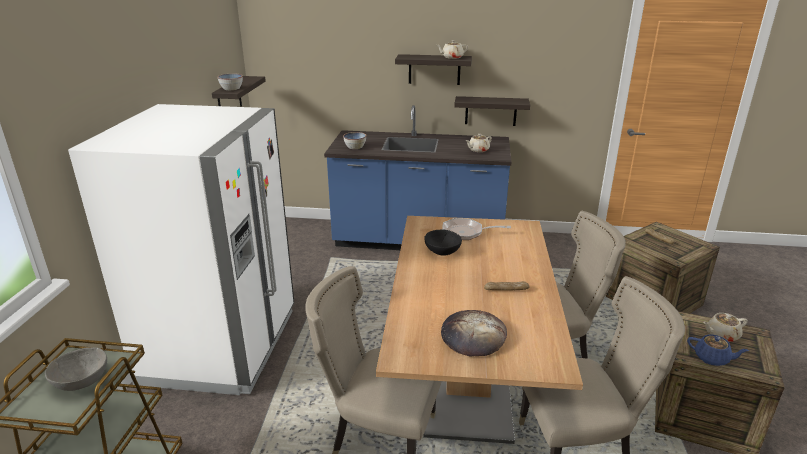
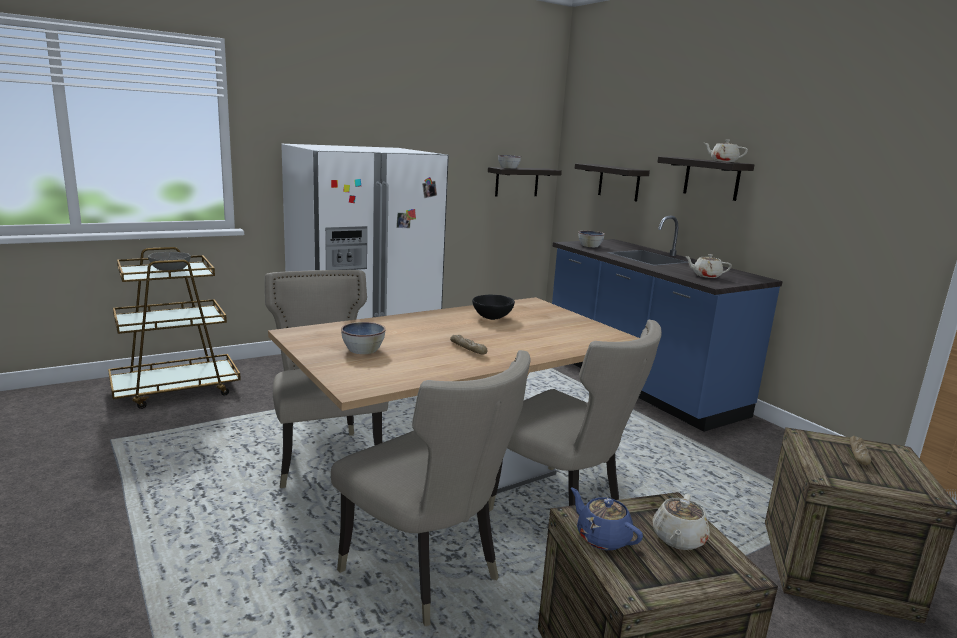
camera: 50 degrees right, 10 degrees down
bread [441,310,507,357] -> bowl [341,322,386,354]
frying pan [442,218,511,240] -> none
shelf [454,96,530,126] -> shelf moved to [575,164,650,202]
blue teapot [687,334,749,366] -> blue teapot turned 150 degrees clockwise [571,487,643,550]
beige teapot [703,313,748,342] -> beige teapot turned 105 degrees counterclockwise [653,494,710,550]

